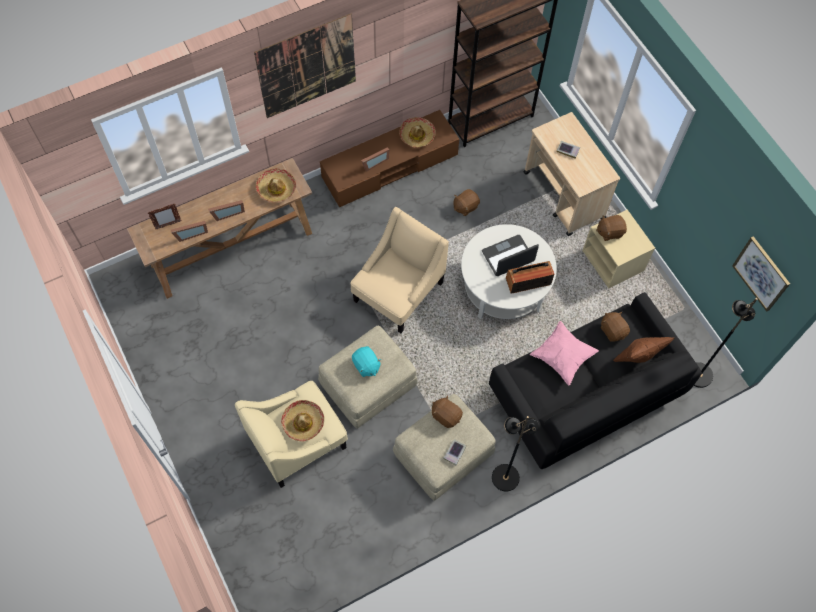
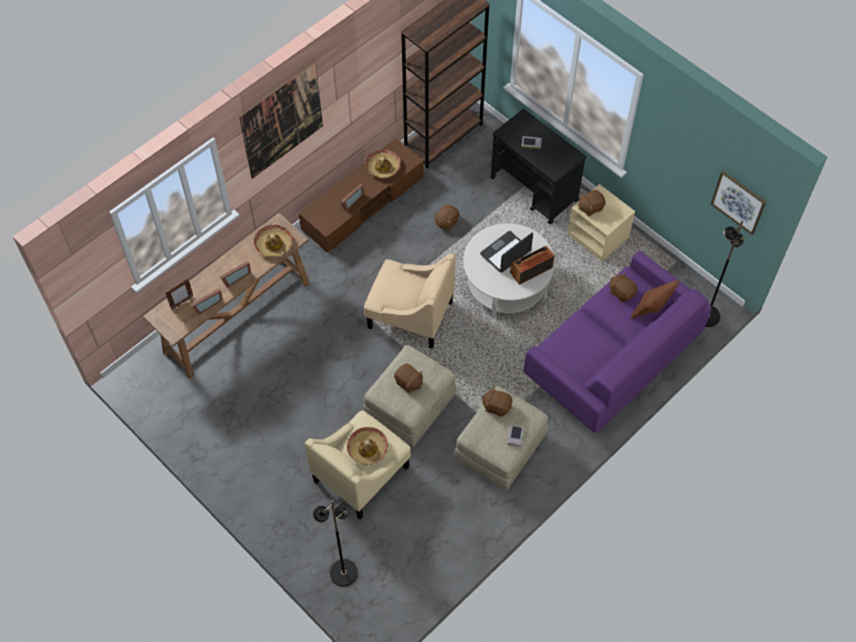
camera: 15 degrees left, 5 degrees down
beige armchair [351,207,449,333] -> beige armchair turned 90 degrees clockwise [364,253,456,349]
turquoise plush toy [352,346,381,377] -> brown plush toy [394,364,423,393]
black sofa [489,292,702,469] -> purple sofa [524,251,712,433]
black floor lamp [492,416,539,491] -> black floor lamp moved to [313,501,358,586]
beige cart [524,112,620,236] -> black cart [490,109,586,225]
pink pillow [530,321,599,385] -> none

